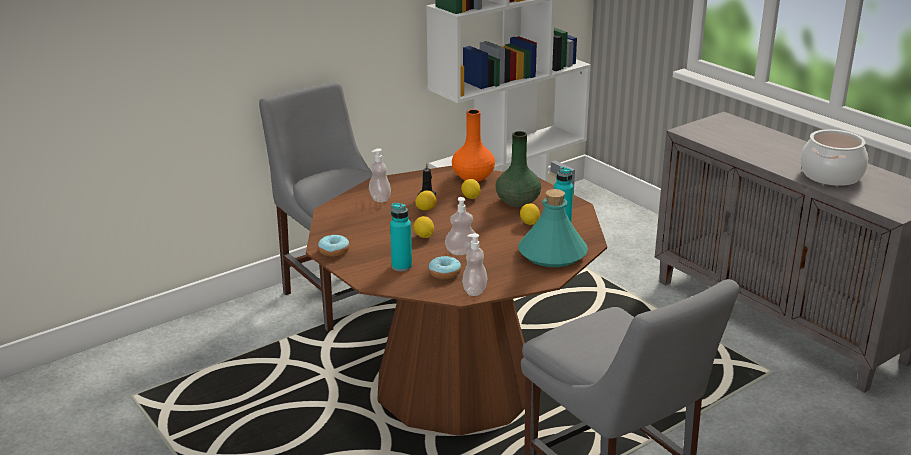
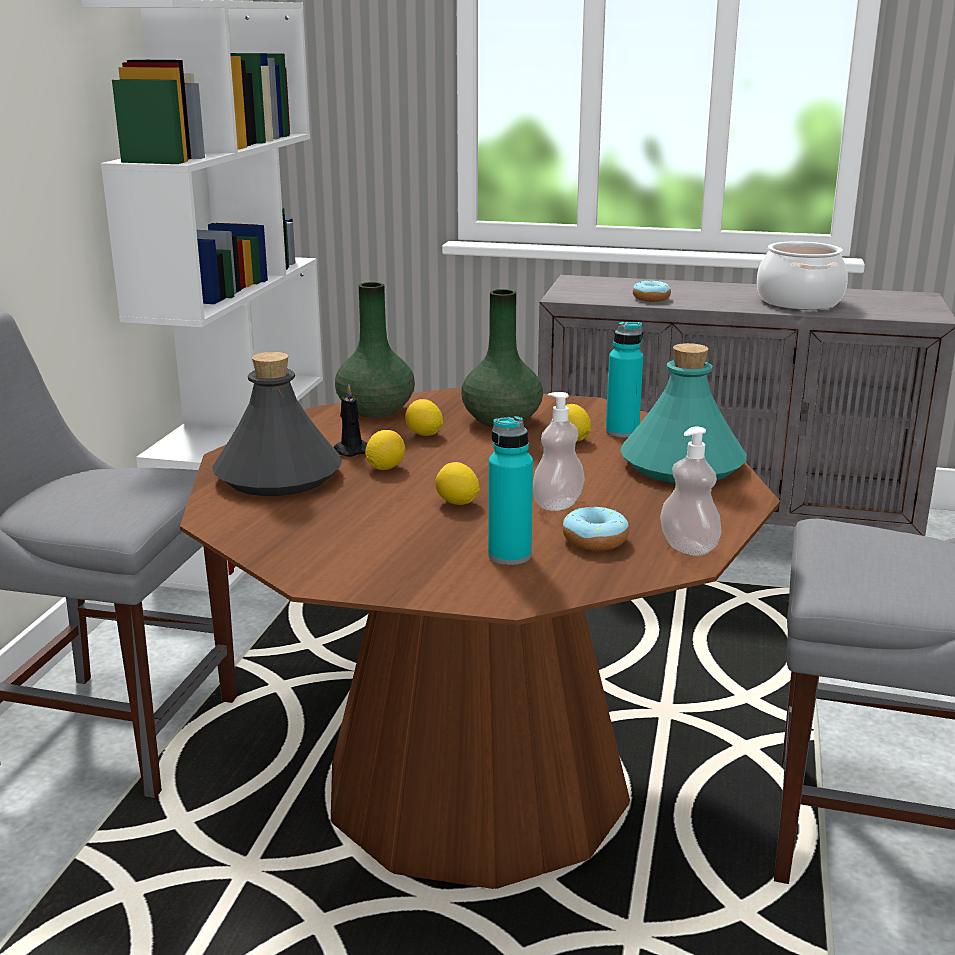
camera: 40 degrees left, 5 degrees down
donut [318,235,350,257] -> donut moved to [633,280,671,302]
soap dispenser [369,148,391,202] -> grey bottle [212,352,342,496]
orange vase [452,109,495,182] -> green vase [335,282,415,418]

